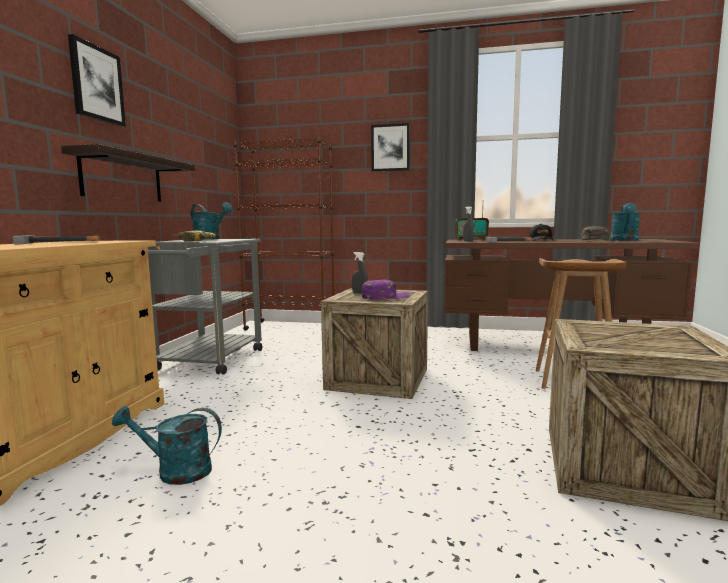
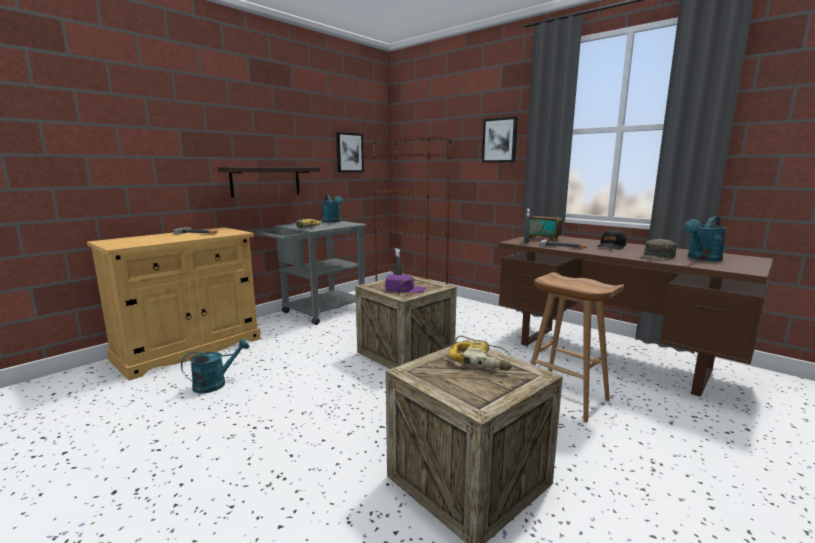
camera: 30 degrees right, 5 degrees up
picture [68,34,126,127] -> picture moved to [336,132,364,172]
turquoise watering can [112,406,222,485] -> turquoise watering can turned 105 degrees clockwise [181,339,249,393]
none -> power drill [449,336,512,370]

